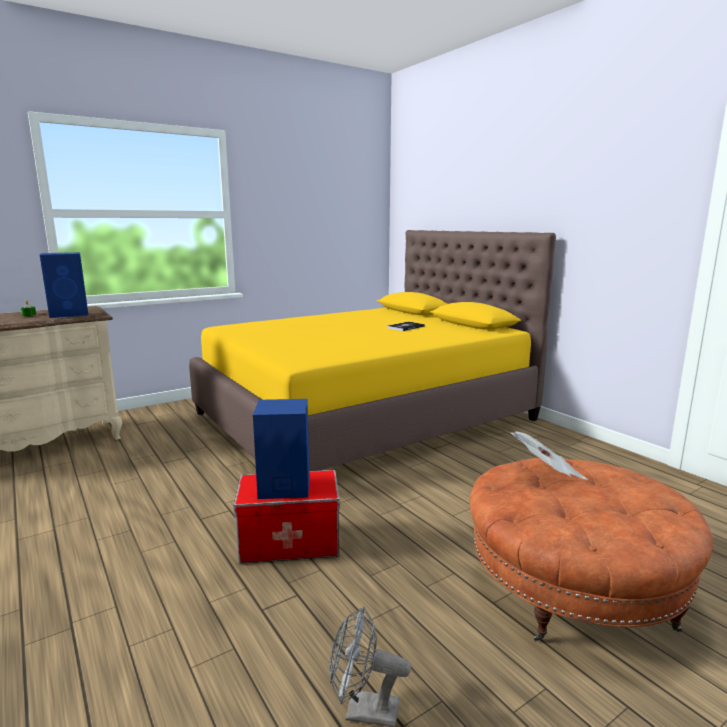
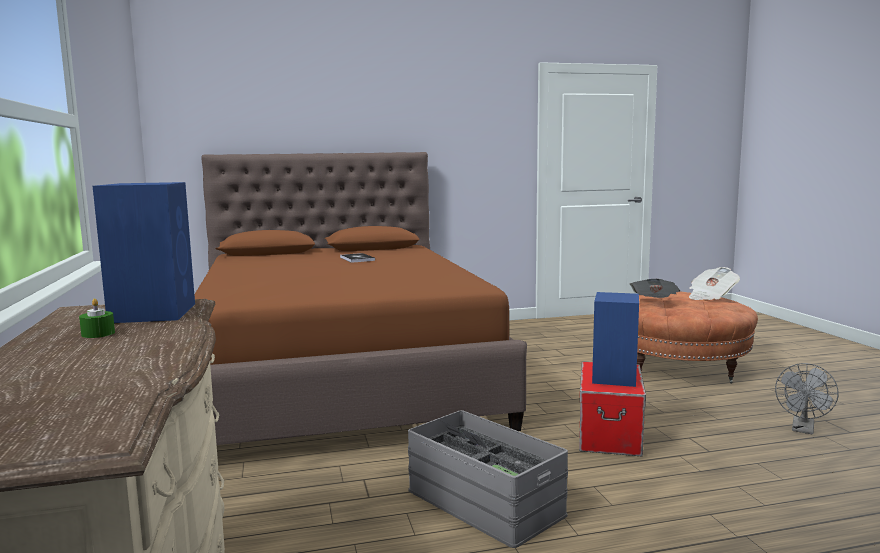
camera: 70 degrees left, 5 degrees down
yellow bed [189,230,556,471] -> brown bed [194,152,527,445]
none -> grey storage box [408,410,568,548]
none -> newspaper [689,267,740,300]

